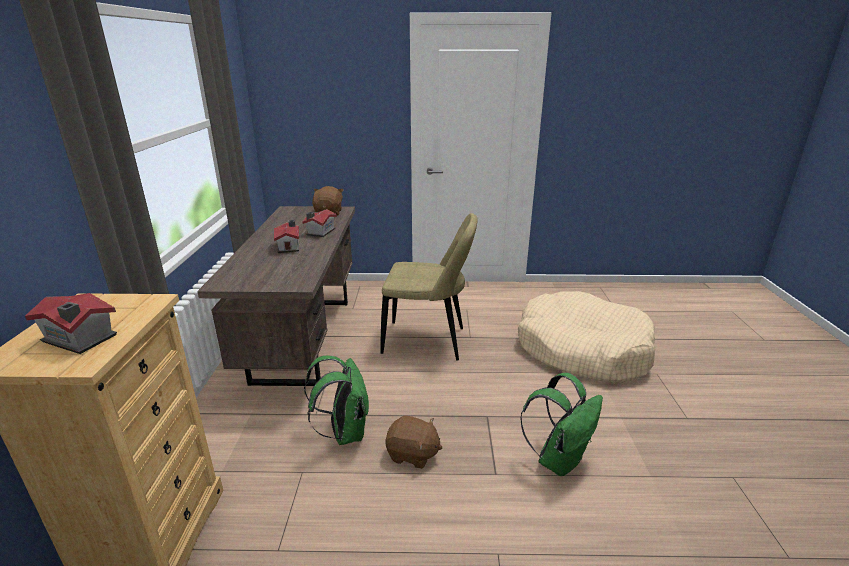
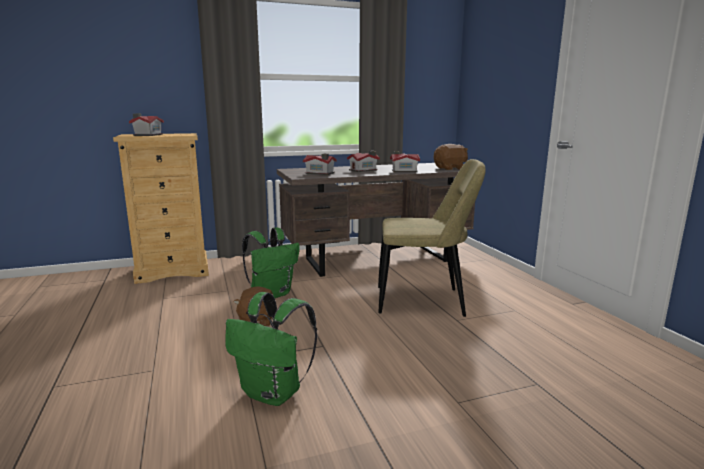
camera: 70 degrees right, 10 degrees down
beige chair [381,213,478,361] -> beige chair turned 75 degrees counterclockwise [378,159,486,317]
beige dog bed [518,291,655,384] -> none
none -> toy house [303,154,337,175]

